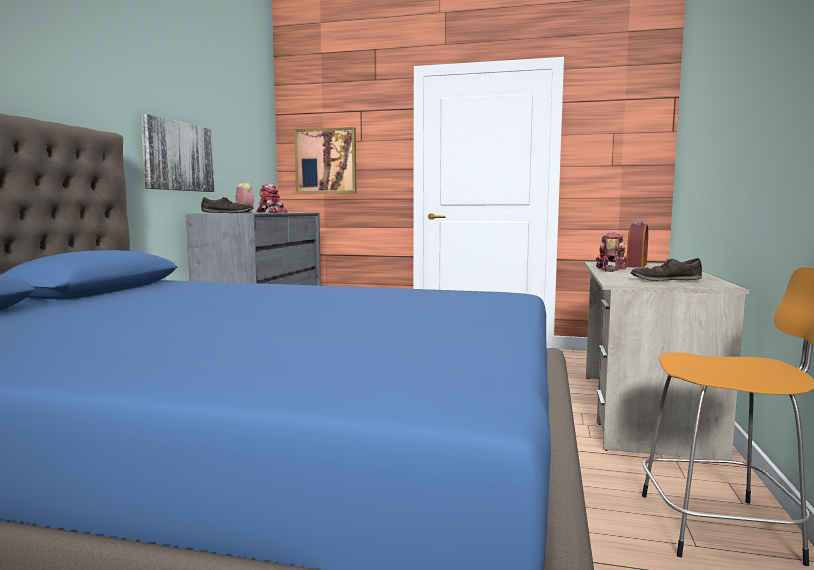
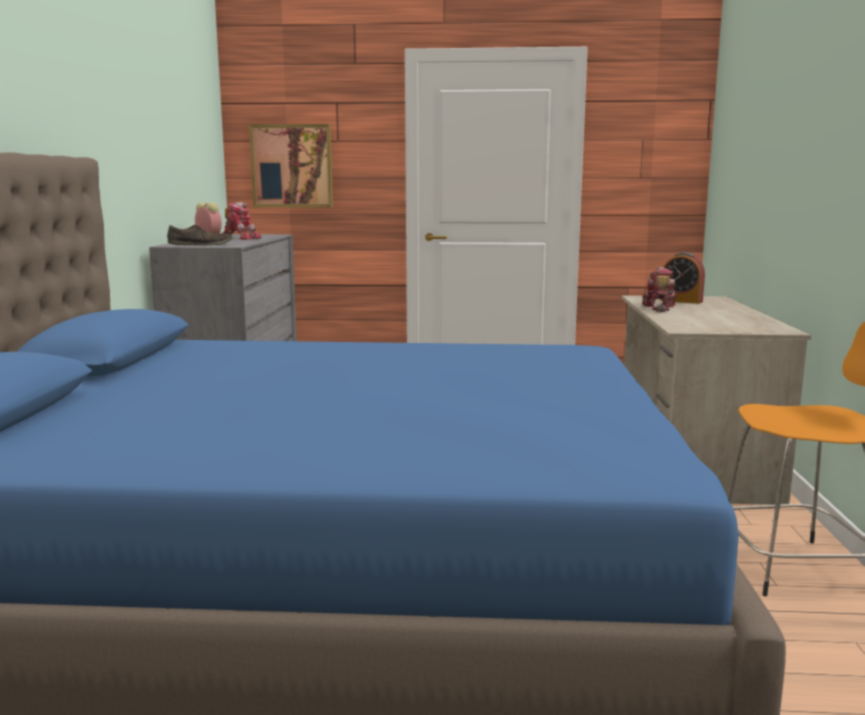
camera: 10 degrees left, 5 degrees up
picture [141,114,215,192] -> none
alarm clock [627,221,648,268] -> alarm clock turned 105 degrees clockwise [660,252,705,304]
brown shoe [631,258,702,281] -> none

